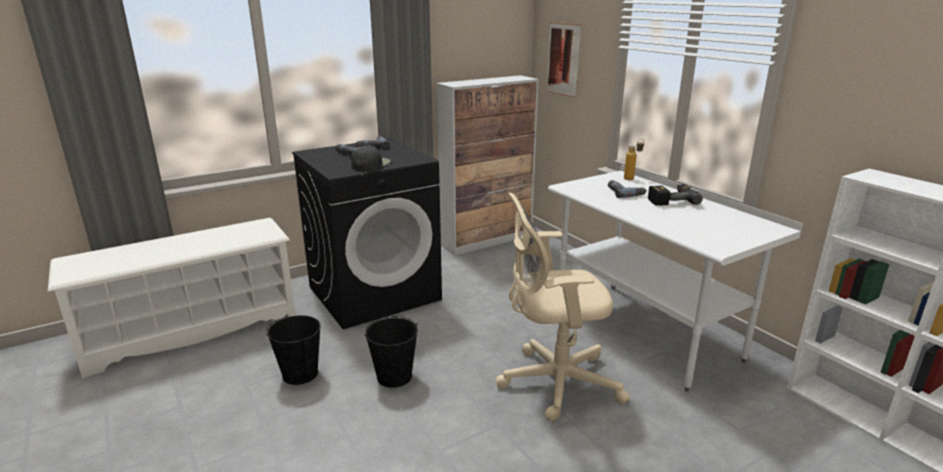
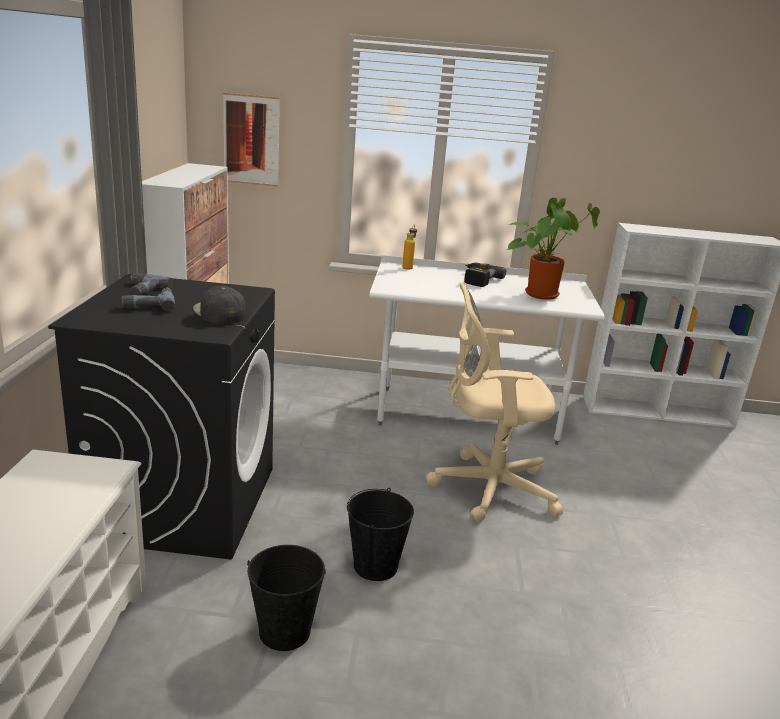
camera: 55 degrees left, 0 degrees up
beige office chair [495,192,630,422] -> beige office chair turned 60 degrees clockwise [426,282,563,522]
power drill [608,180,647,198] -> none
none -> potted plant [507,198,600,300]

